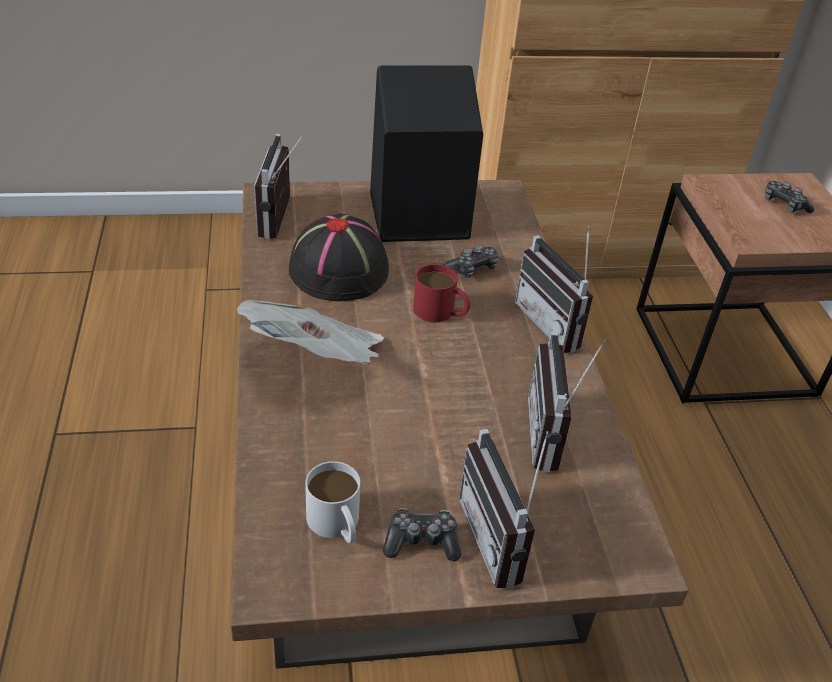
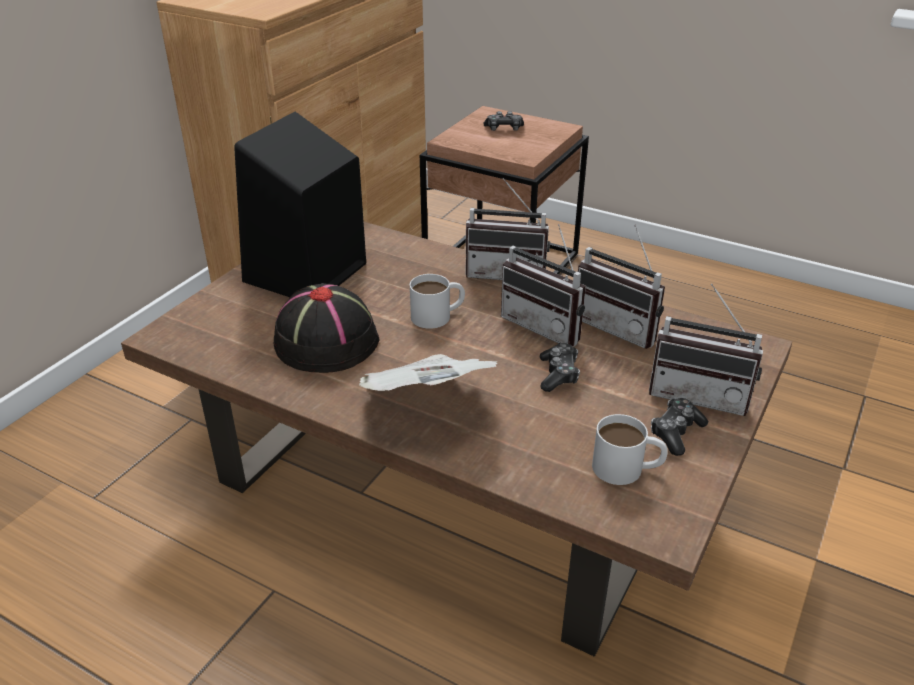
camera: 50 degrees left, 5 degrees down
radio [254,132,306,239] -> radio moved to [501,224,586,346]
red mug [413,264,470,322] -> white mug [410,274,465,329]
game controller [443,245,498,278] -> game controller moved to [540,343,580,392]

